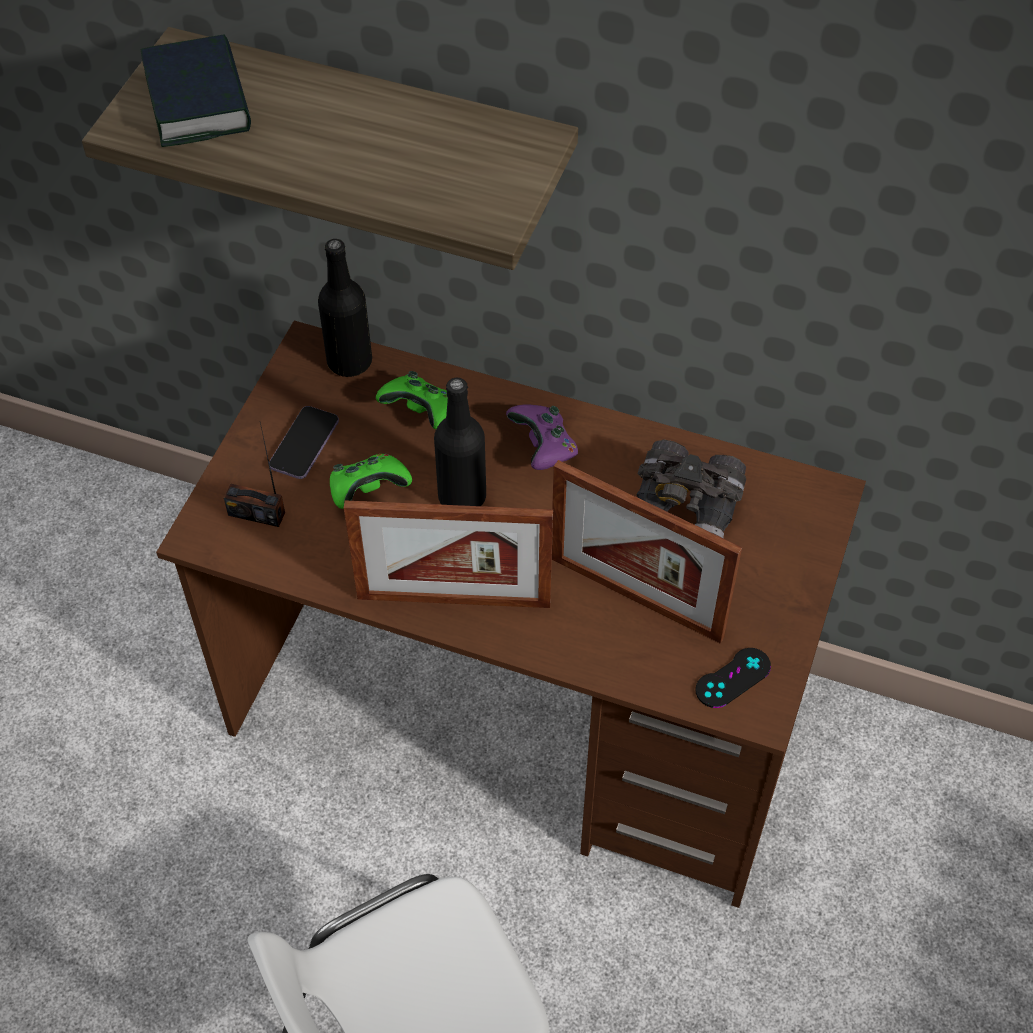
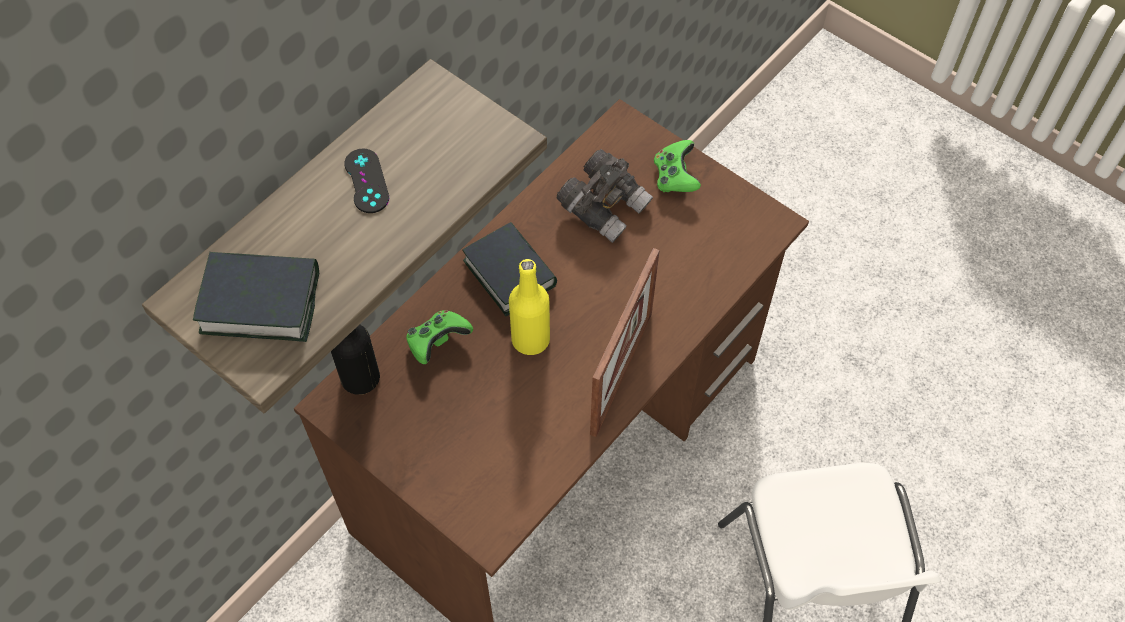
camera: 70 degrees left, 5 degrees up
radio [224,422,285,527] -> none
phone [269,406,339,479] -> none
green game controller [330,454,412,509] -> green game controller moved to [654,140,701,192]
black bottle [434,378,486,506] -> yellow bottle [509,259,550,355]
purple game controller [506,405,578,470] -> book [462,222,557,316]
picture frame [552,460,742,643] -> none
black game controller [695,648,771,708] -> black game controller moved to [344,149,389,213]

